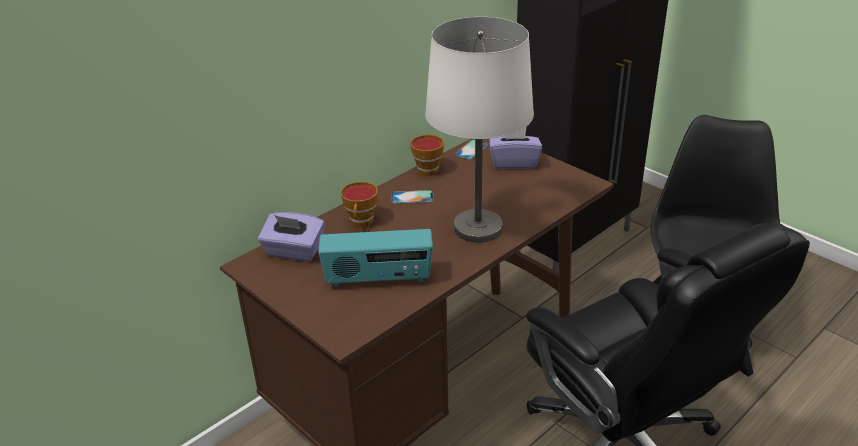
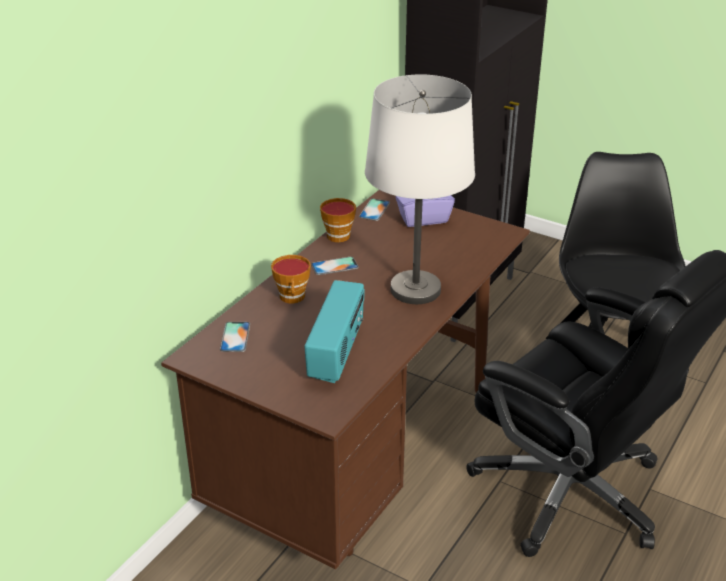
camera: 15 degrees left, 0 degrees up
purple tissue box [258,212,325,261] -> phone [220,322,250,352]
radio [318,229,433,287] -> radio turned 60 degrees counterclockwise [304,280,365,383]

